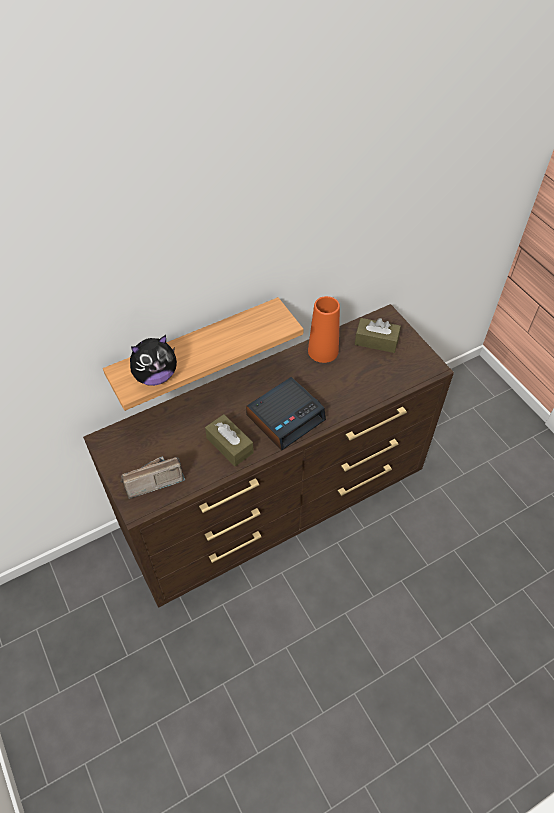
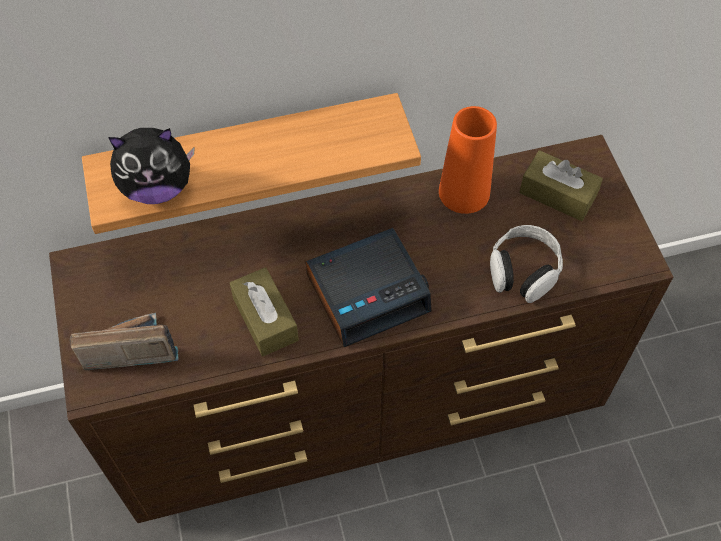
camera: 15 degrees right, 5 degrees up
none -> headphones [490,225,563,303]

